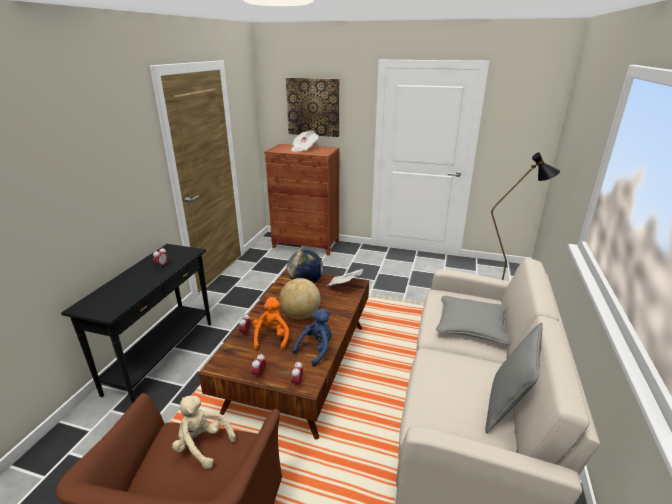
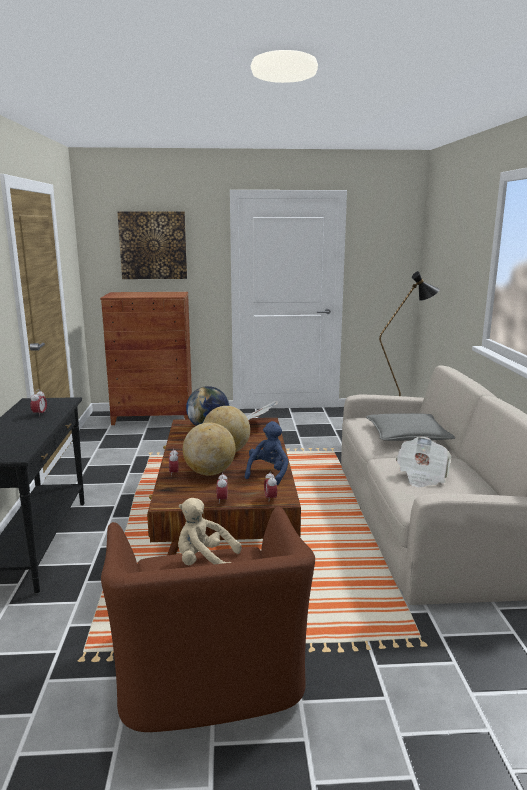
camera: 20 degrees left, 10 degrees down
orange plush toy [253,297,289,351] -> globe [183,423,236,475]
newspaper [291,130,318,152] -> newspaper moved to [396,436,451,487]
grey pillow [485,323,543,433] -> none

